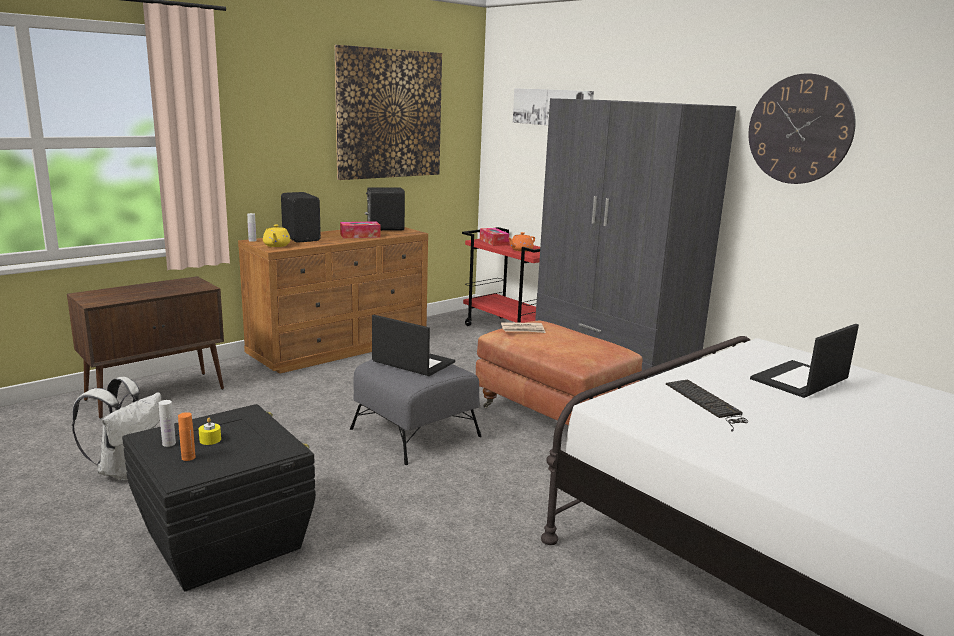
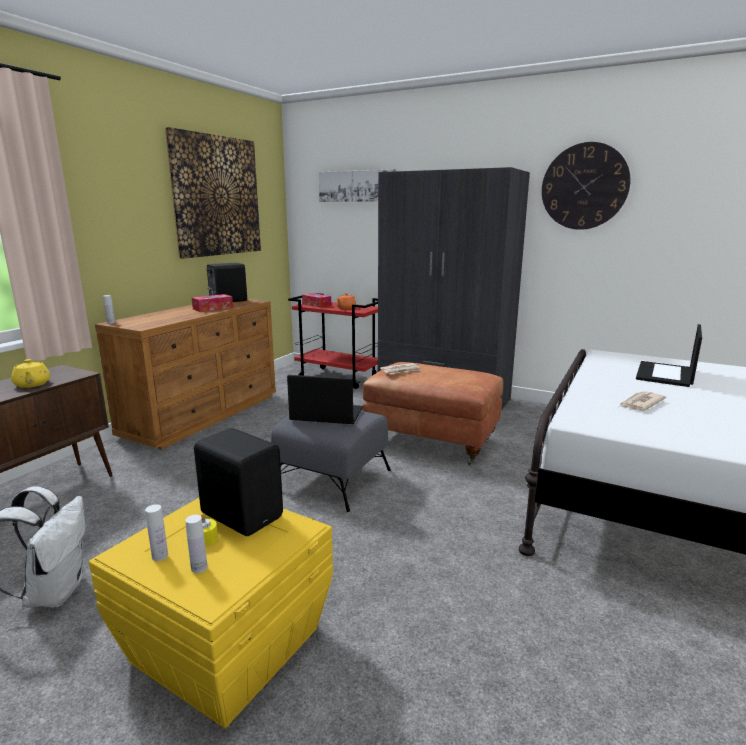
camera: 20 degrees left, 0 degrees up
black storage box [122,404,316,592] -> yellow storage box [89,498,333,728]
orange bottle [178,412,196,461] -> white bottle [185,515,207,573]
yellow teapot [263,225,290,247] -> yellow teapot moved to [11,359,50,388]
black speaker [281,192,321,243] -> black speaker moved to [194,428,283,536]
keyboard [666,380,748,432] -> newspaper [619,391,666,411]

